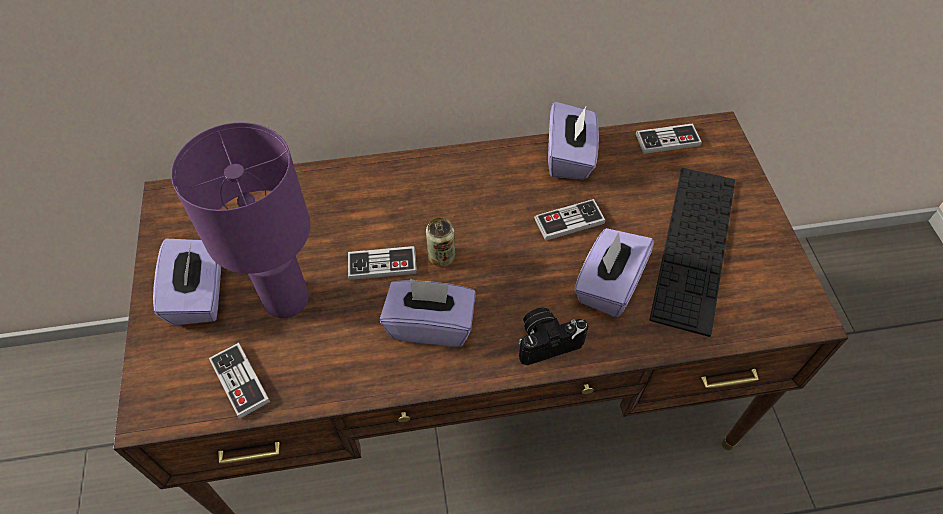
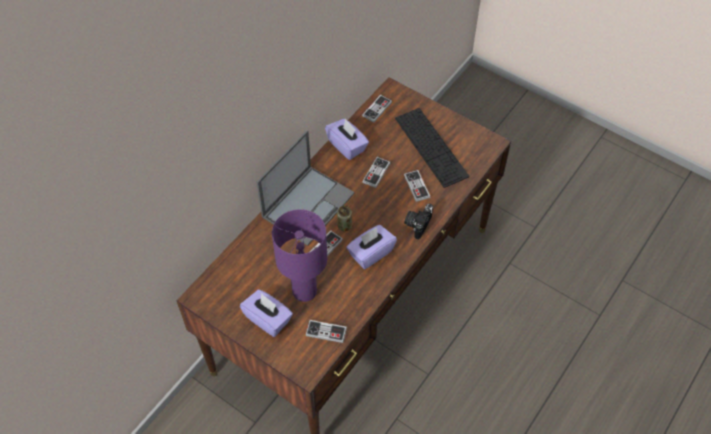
camera: 45 degrees left, 0 degrees up
purple tissue box [574,228,654,317] -> game controller [404,170,430,202]
none -> laptop [256,130,355,246]

